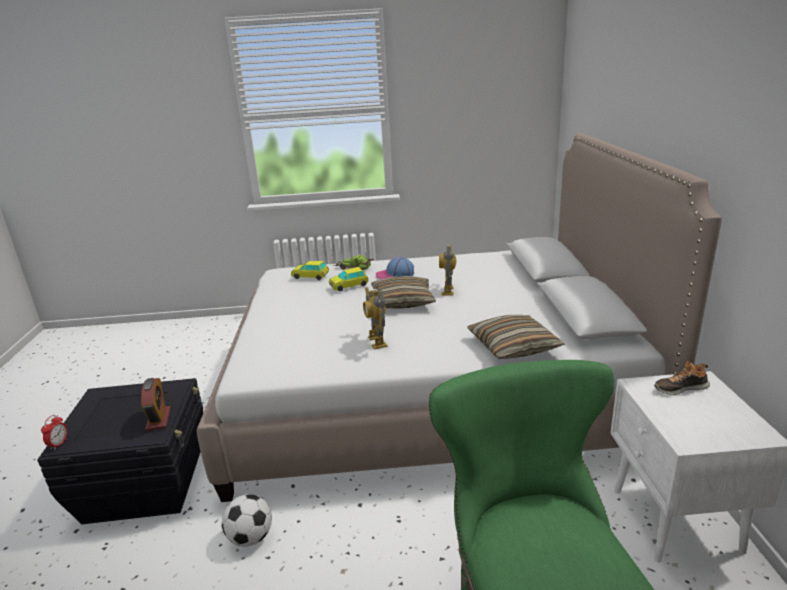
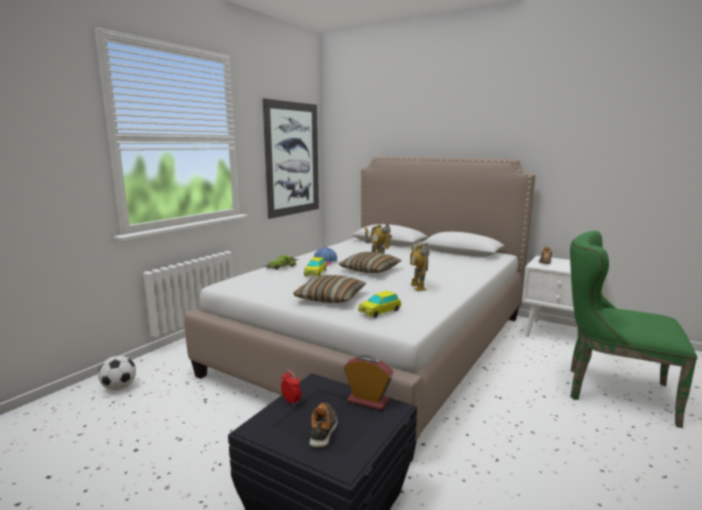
camera: 55 degrees left, 10 degrees down
alarm clock [41,415,68,449] -> alarm clock moved to [281,370,301,406]
football [222,494,272,547] -> football moved to [98,355,136,390]
toy car [291,261,329,280] -> toy car moved to [358,291,401,318]
toy robot [363,287,387,350] -> toy robot turned 60 degrees clockwise [410,243,429,291]
pillow [467,315,565,359] -> pillow moved to [293,275,366,303]
none -> picture [263,98,319,219]
none -> shoe [309,403,337,448]

